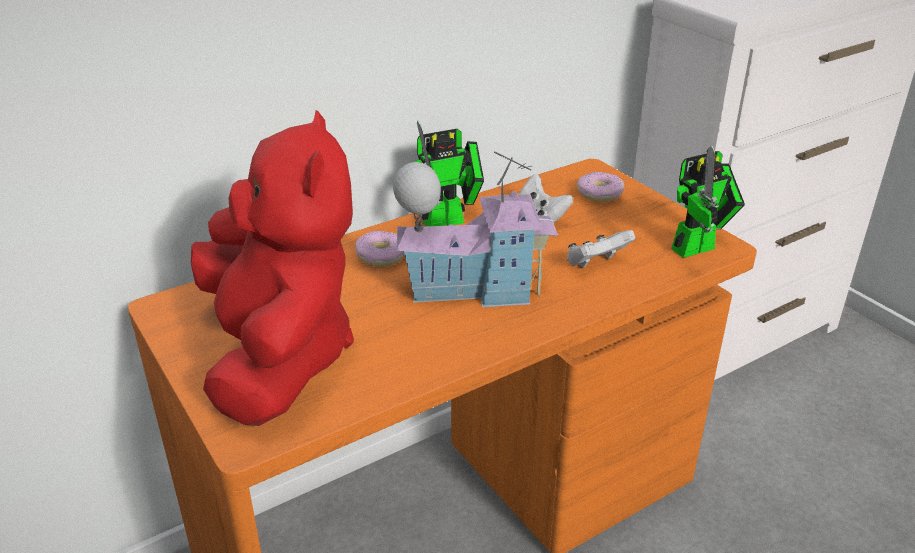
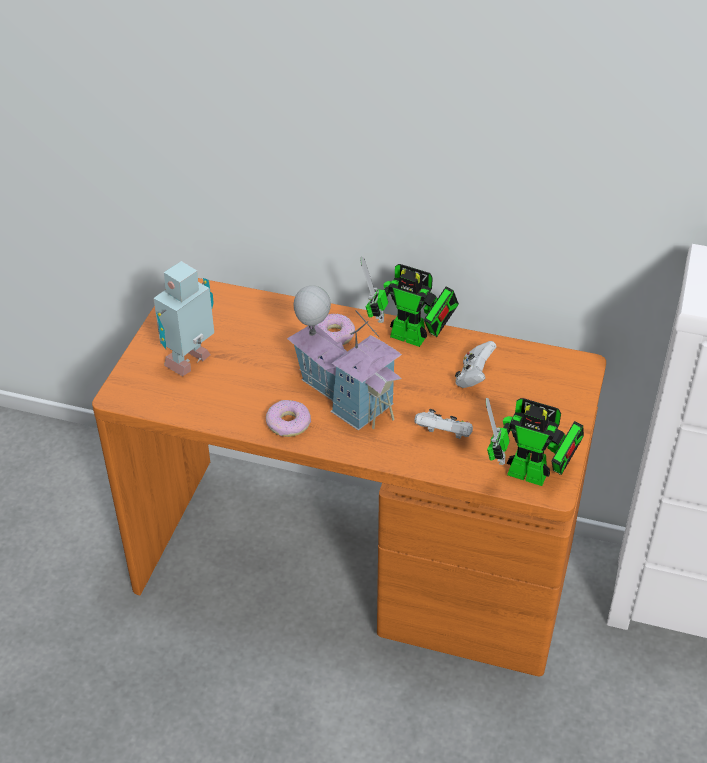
camera: 50 degrees right, 10 degrees up
red plush toy [191,110,354,426] -> toy robot [153,261,214,376]
donut [577,172,625,202] -> donut moved to [266,400,311,437]

